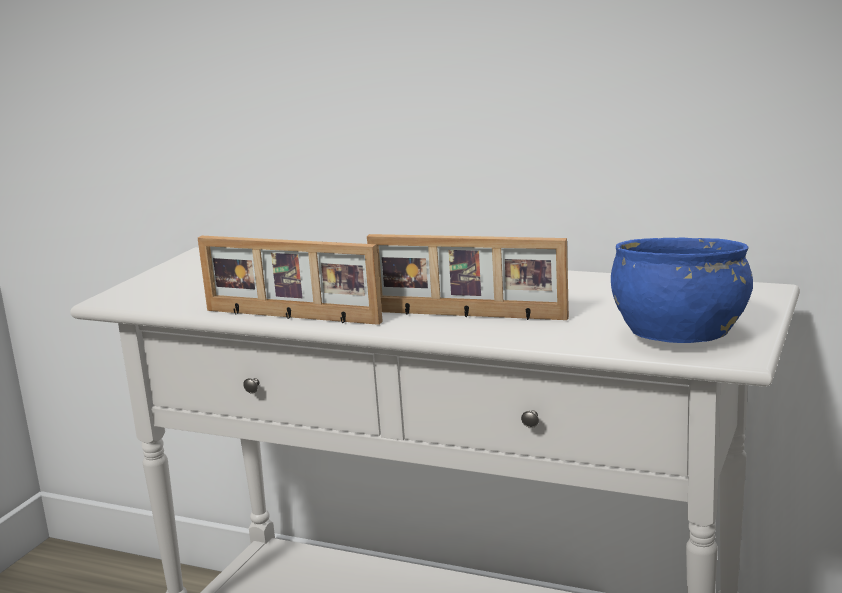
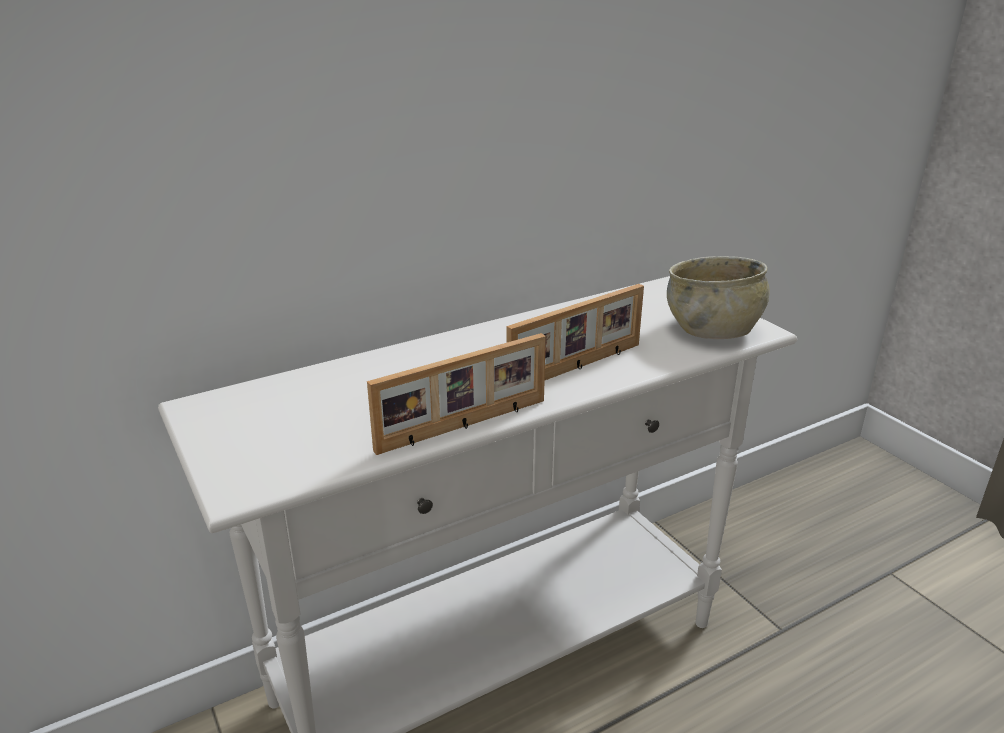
camera: 55 degrees left, 10 degrees up
blue bowl [611,237,753,343] -> beige bowl [667,256,770,339]

